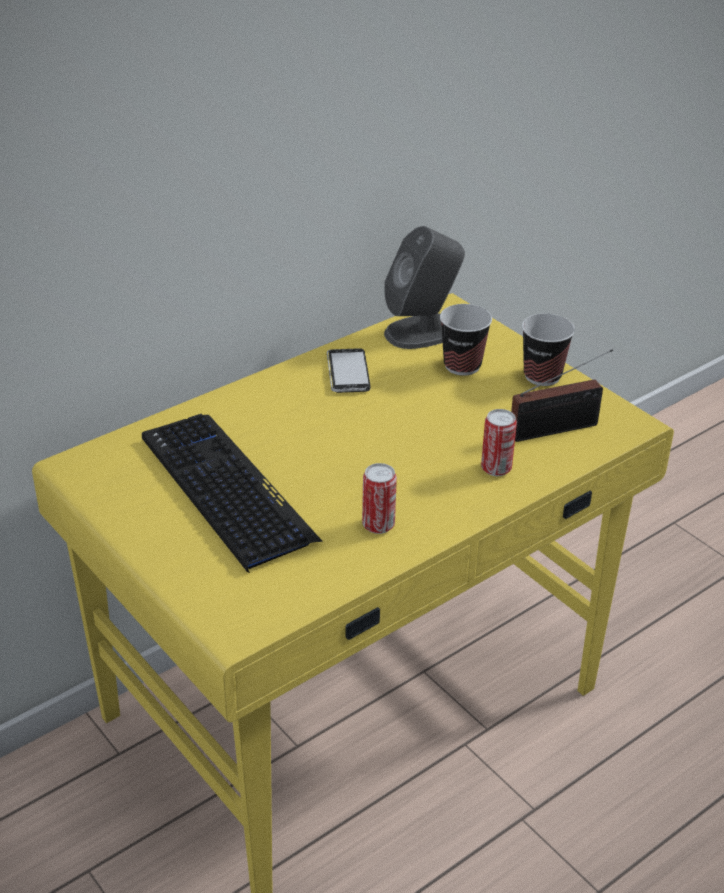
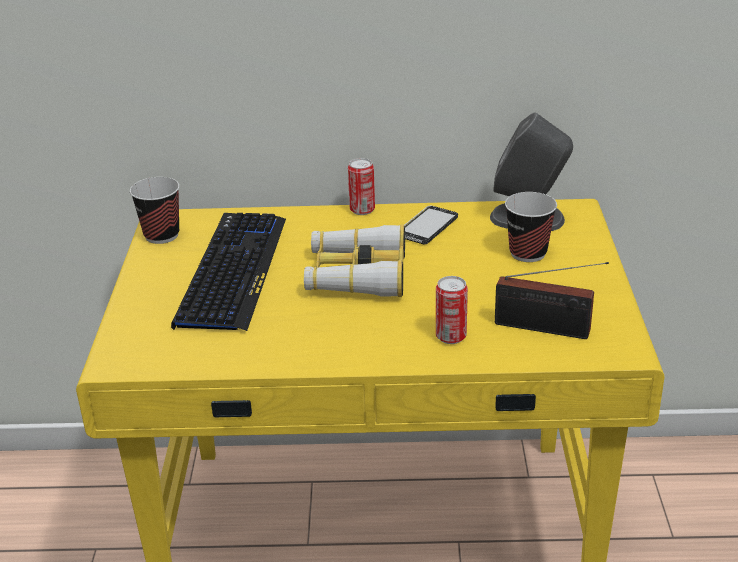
camera: 40 degrees right, 5 degrees down
can [362,463,397,534] -> can moved to [348,158,375,215]
cup [522,314,575,386] -> cup moved to [130,177,180,244]
none -> binoculars [304,224,405,297]

